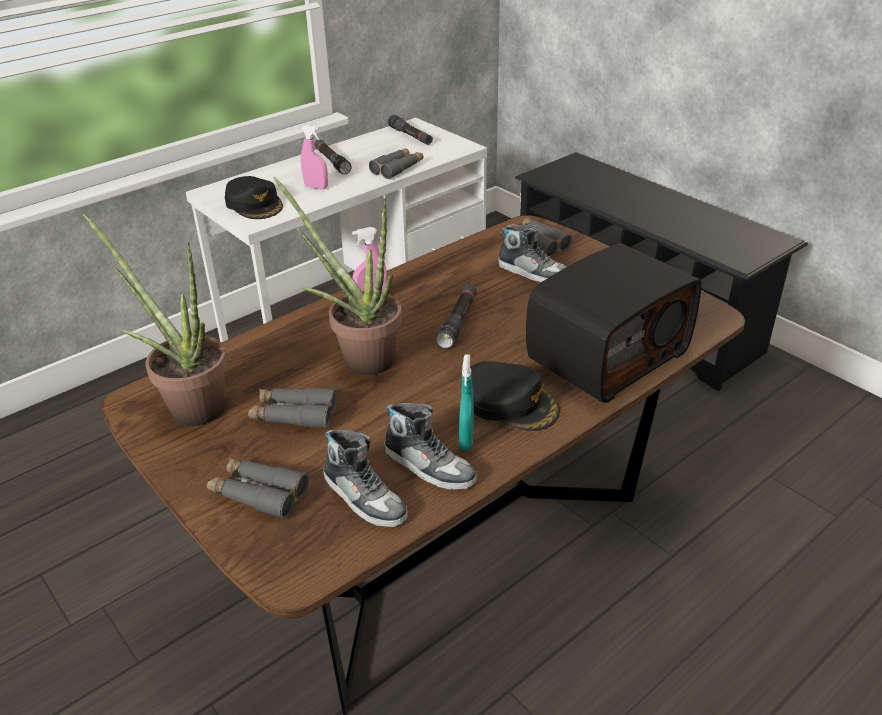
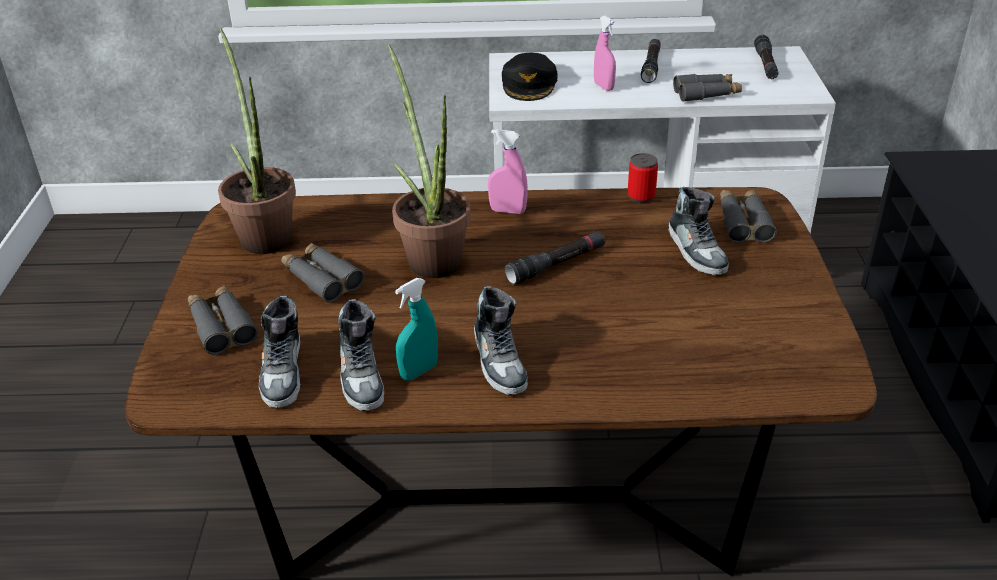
camera: 40 degrees right, 0 degrees up
black cap [470,361,560,431] -> shoe [474,286,528,395]
radio [526,243,702,403] -> none
none -> can [628,153,658,203]

